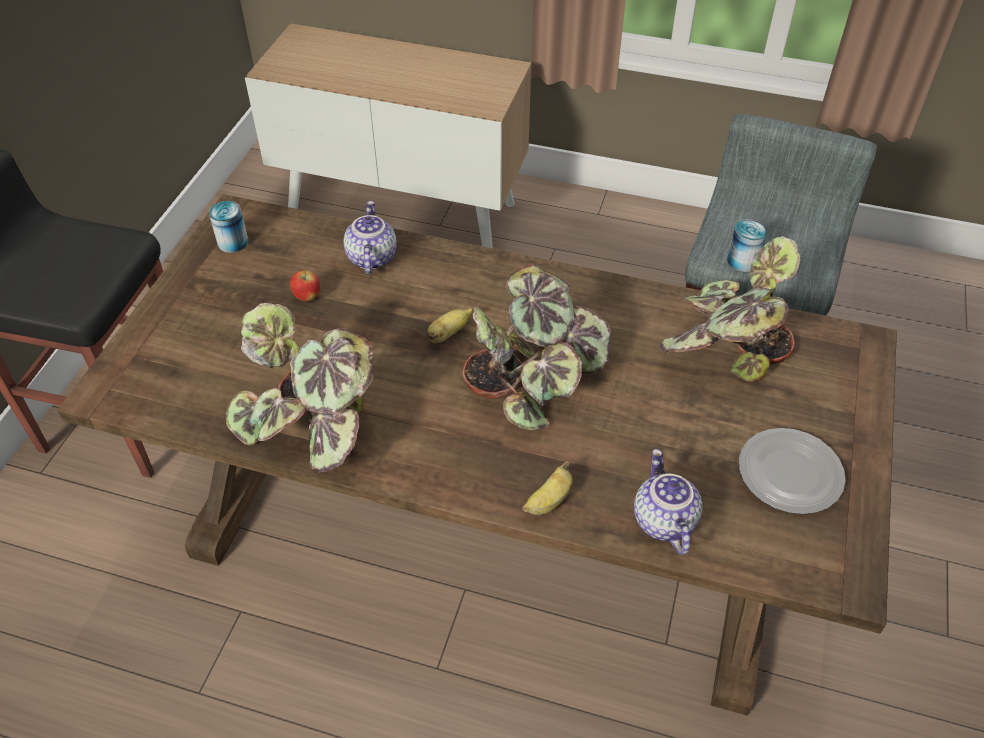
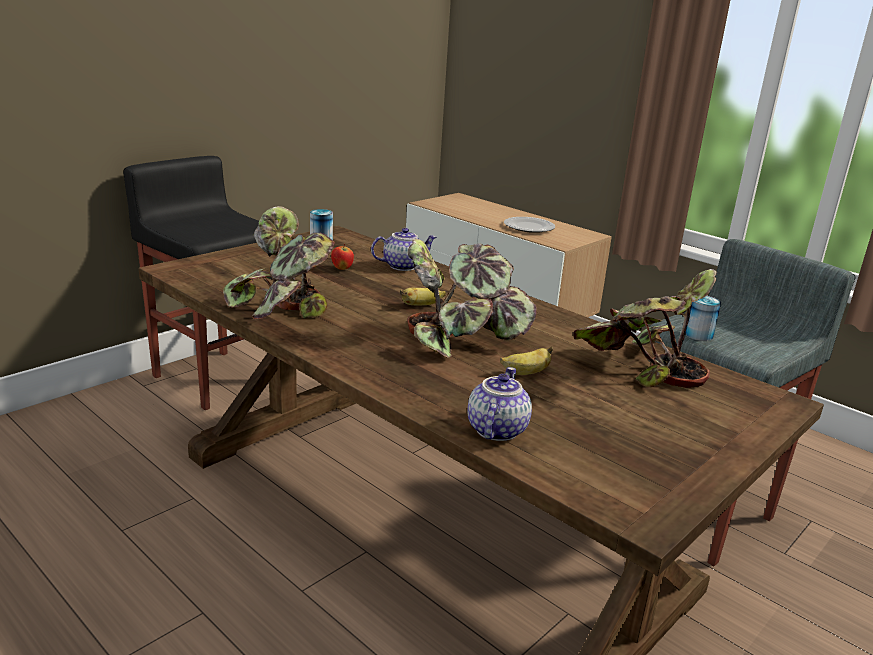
camera: 25 degrees right, 25 degrees down
teapot [343,201,397,274] -> teapot turned 45 degrees clockwise [371,228,437,271]
banana [523,461,573,515] -> banana moved to [500,347,553,375]
plate [739,428,846,514] -> plate moved to [504,217,555,233]

